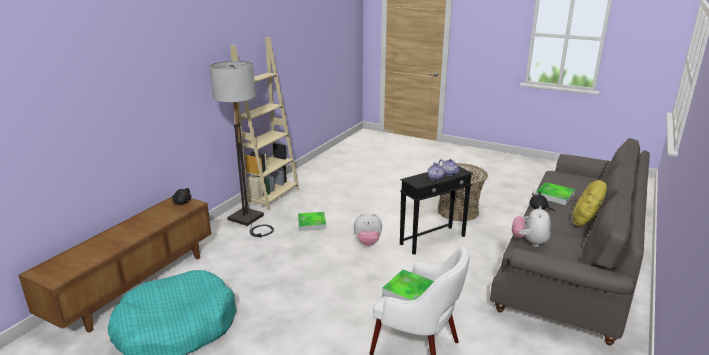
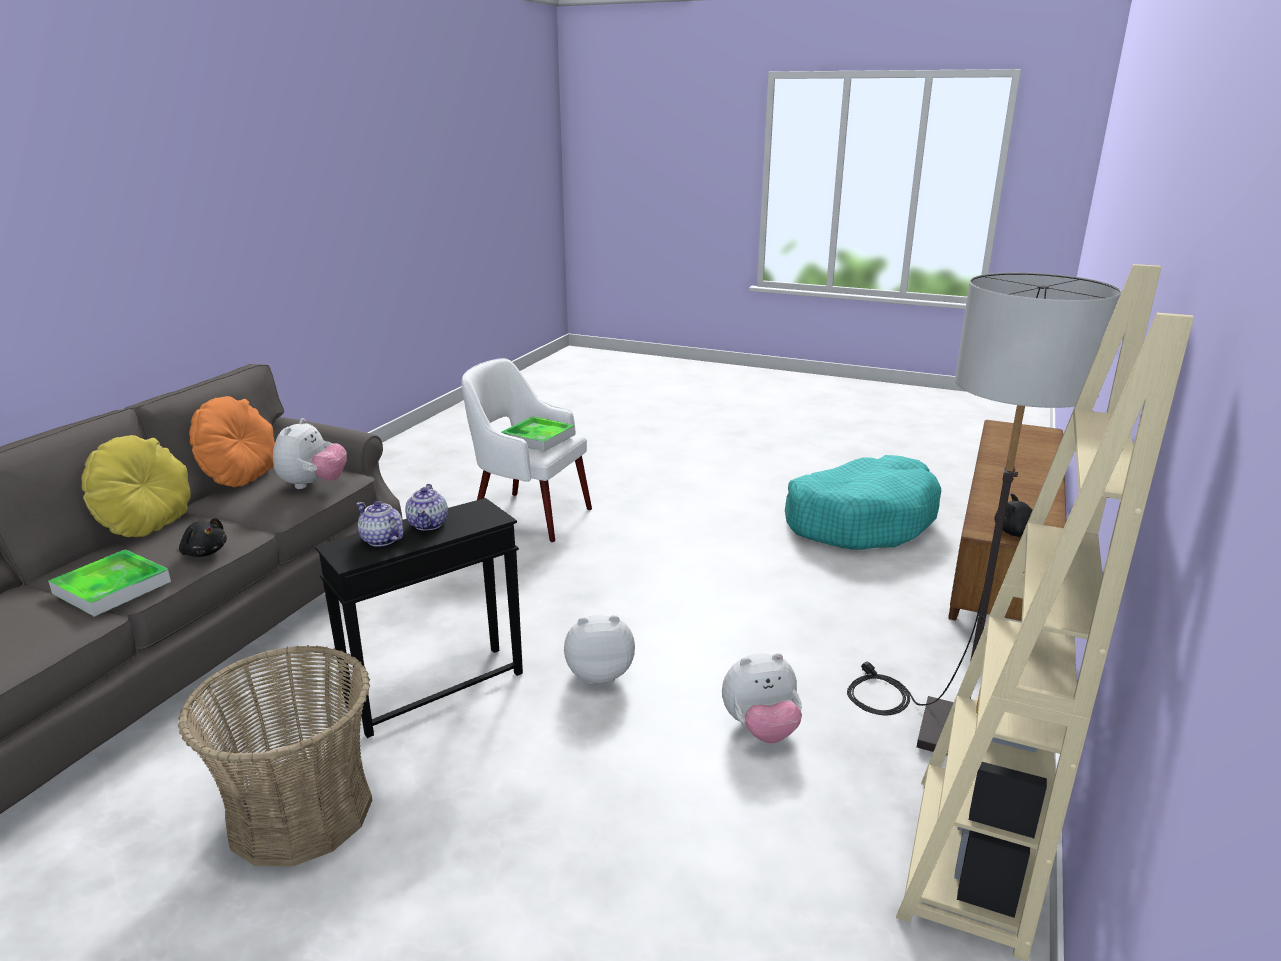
camera: 175 degrees right, 0 degrees up
tray [298,212,326,231] -> plush toy [722,653,802,743]
none -> orange pillow [189,396,275,487]

